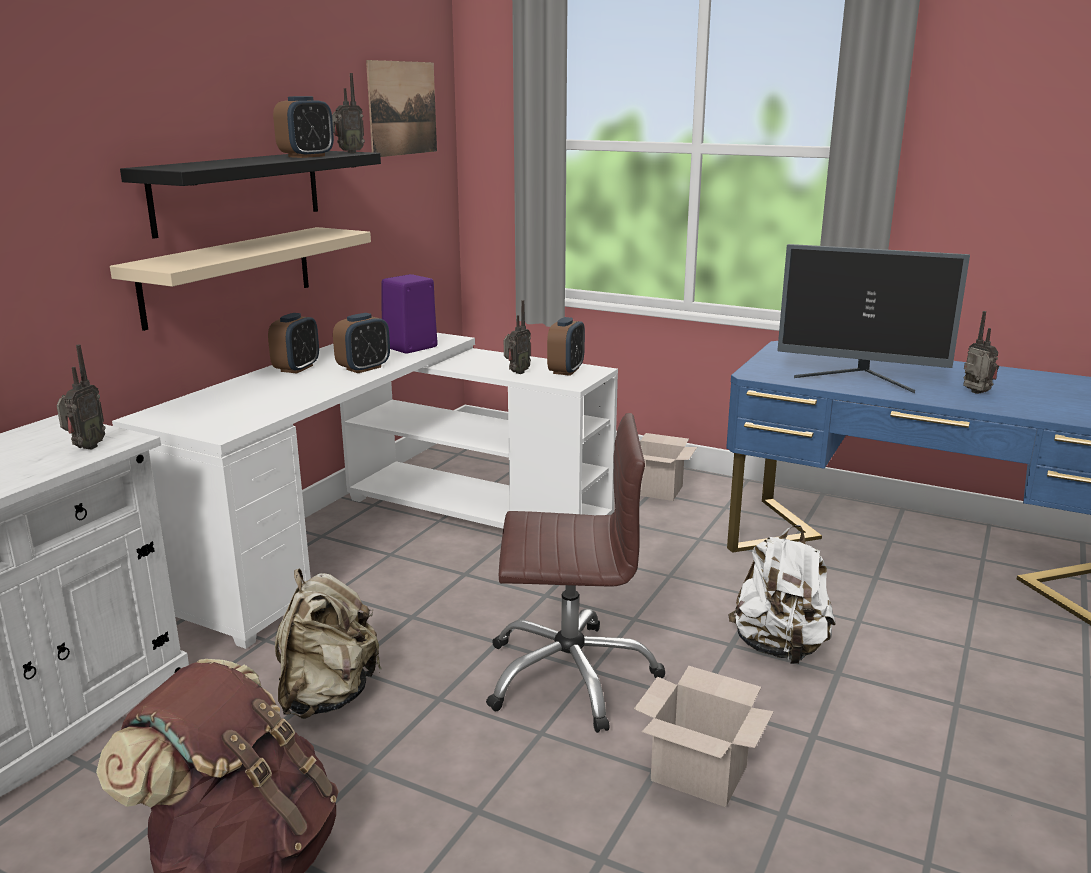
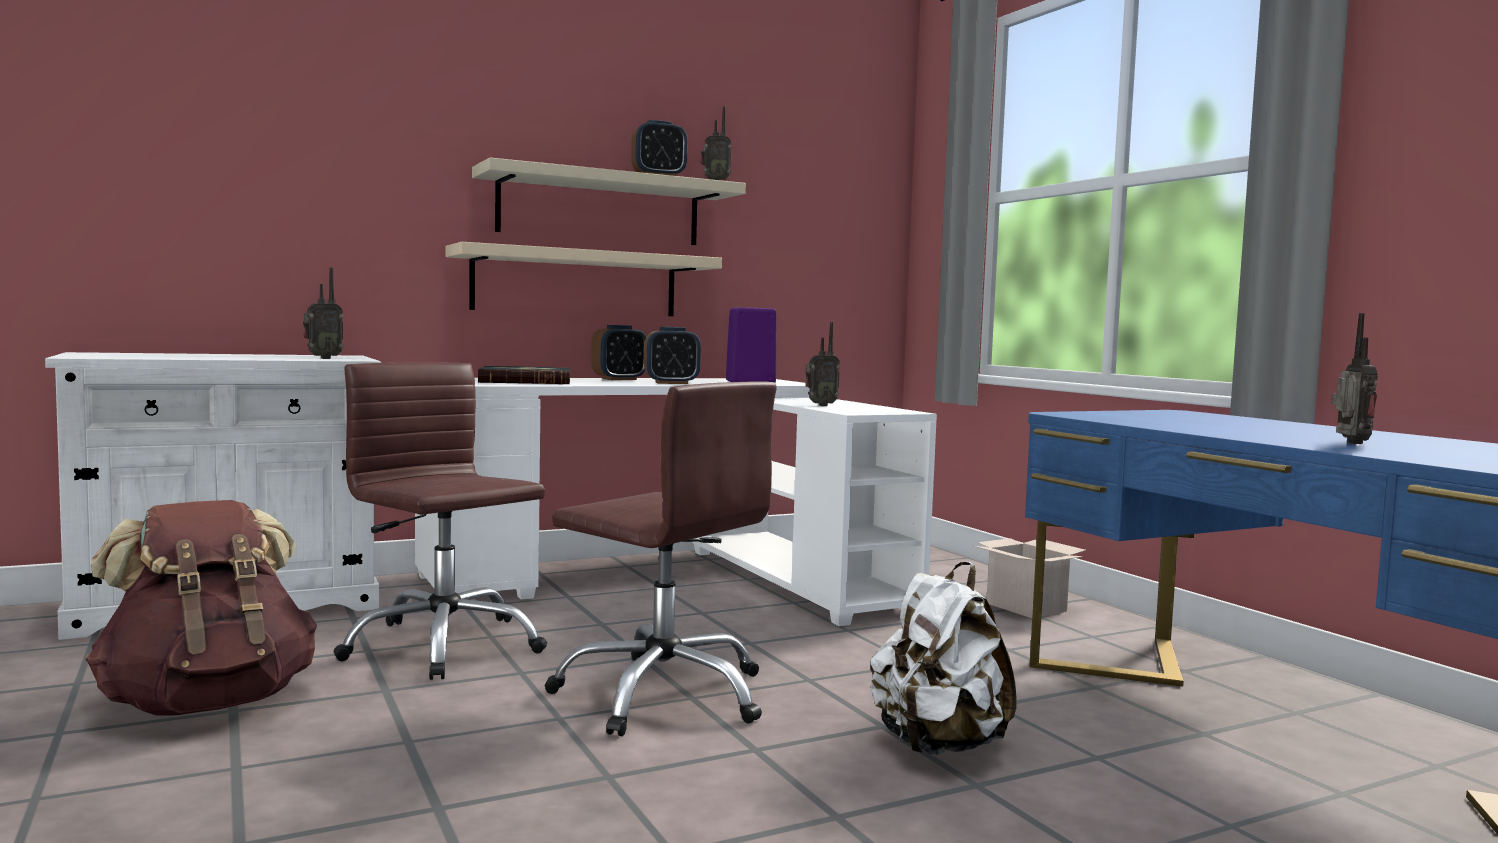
camera: 35 degrees right, 15 degrees down
black shelf [120,151,381,239] -> beige shelf [472,157,746,245]
beige backpack [275,568,382,719] -> brown office chair [333,362,547,680]
picture [366,60,437,157] -> none
alarm clock [547,317,585,376] -> none
cardboard box [634,666,774,807] -> none
monitor [777,244,970,393] -> none
none -> book [478,366,570,384]

